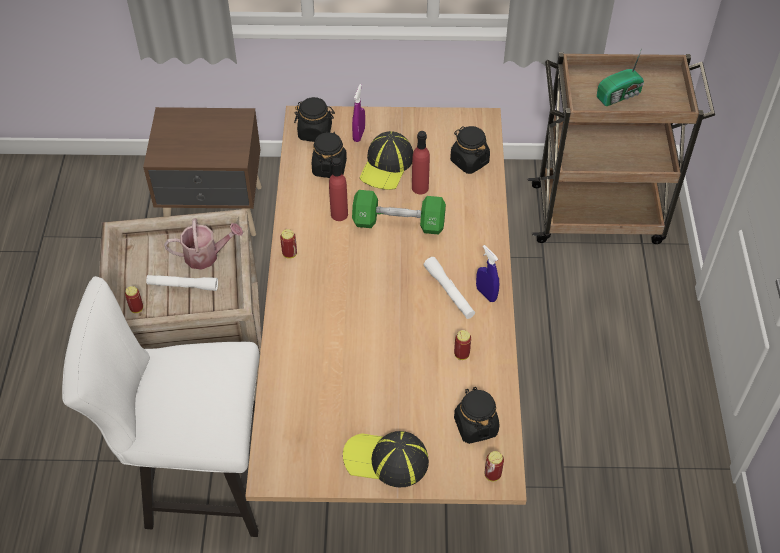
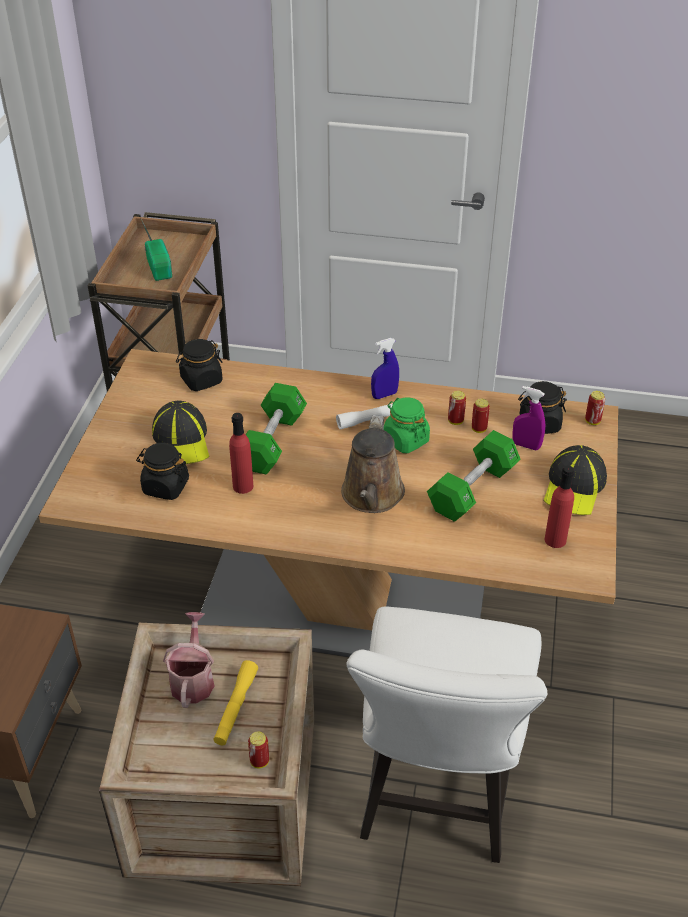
camera: 80 degrees left, 10 degrees down
white flashlight [146,275,218,291] -> yellow flashlight [213,660,258,745]
can [280,229,297,259] -> can moved to [472,398,490,433]
black jar [294,97,335,142] -> none
purple spray bottle [352,84,365,142] -> purple spray bottle moved to [512,386,545,450]
cap [359,131,413,190] -> cap turned 45 degrees clockwise [152,401,209,464]
red bottle [412,131,430,194] -> red bottle moved to [545,466,574,548]
none -> brown watering can [341,415,405,513]
none -> green jar [383,398,430,453]
none -> green dumbbell [427,430,520,522]

